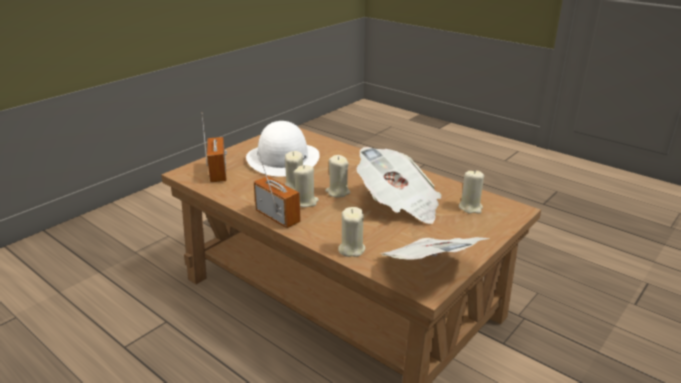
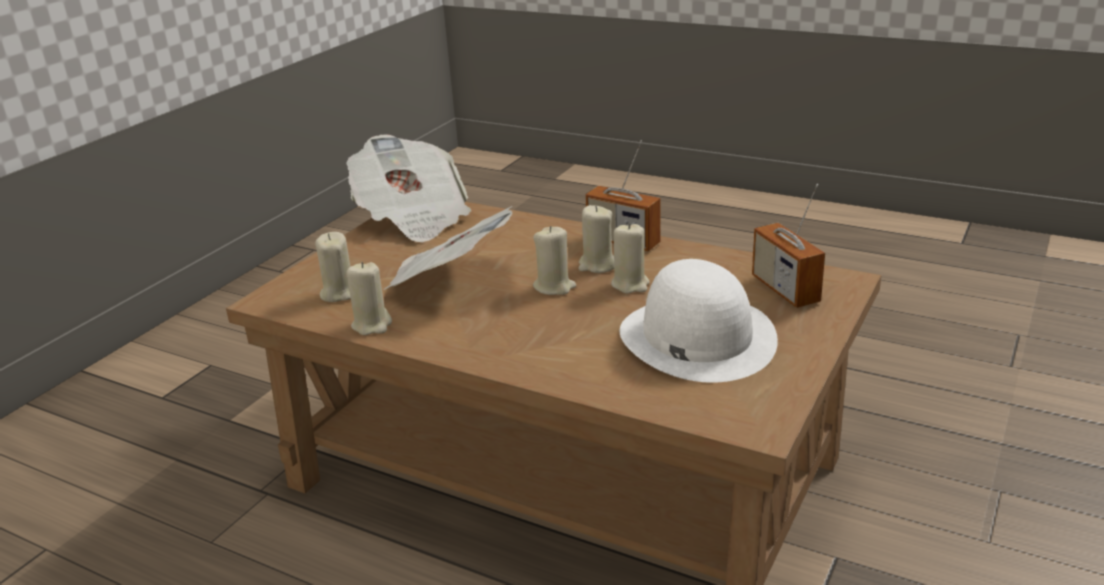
camera: 170 degrees right, 0 degrees up
beige candle [338,207,365,257] -> beige candle moved to [346,262,392,335]

